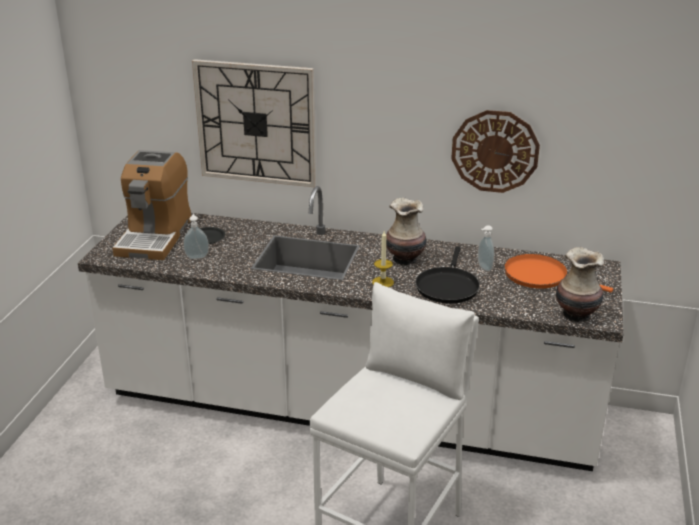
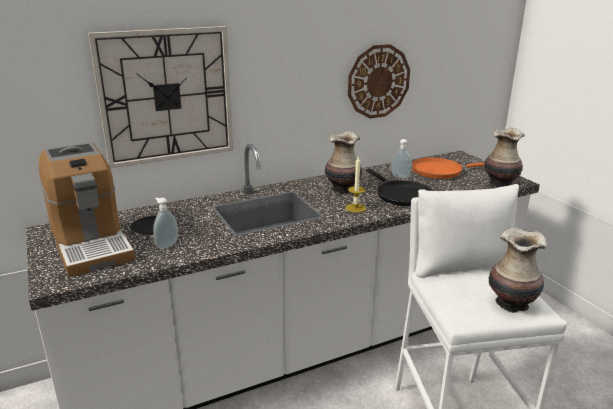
camera: 40 degrees left, 5 degrees down
none -> vase [489,227,547,313]

